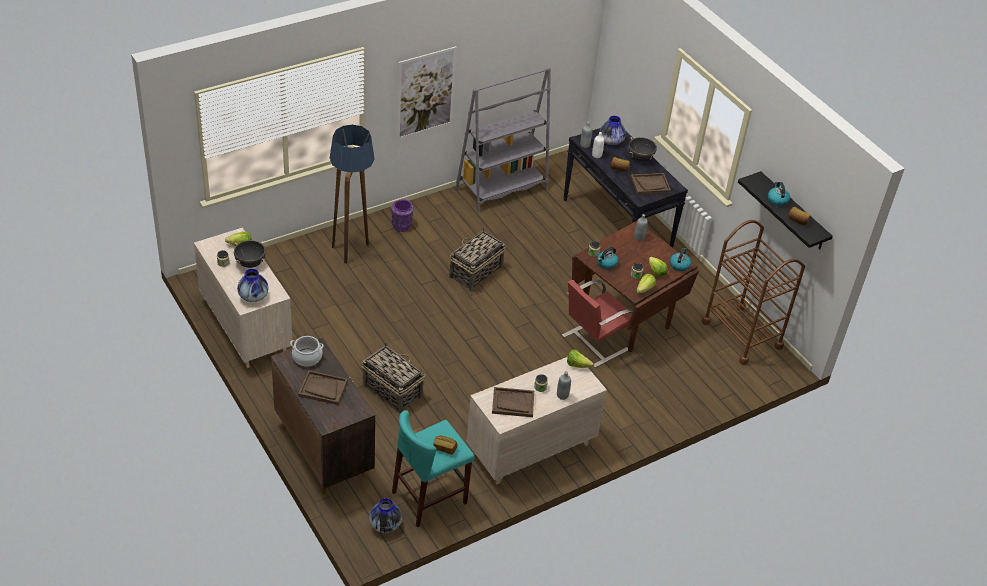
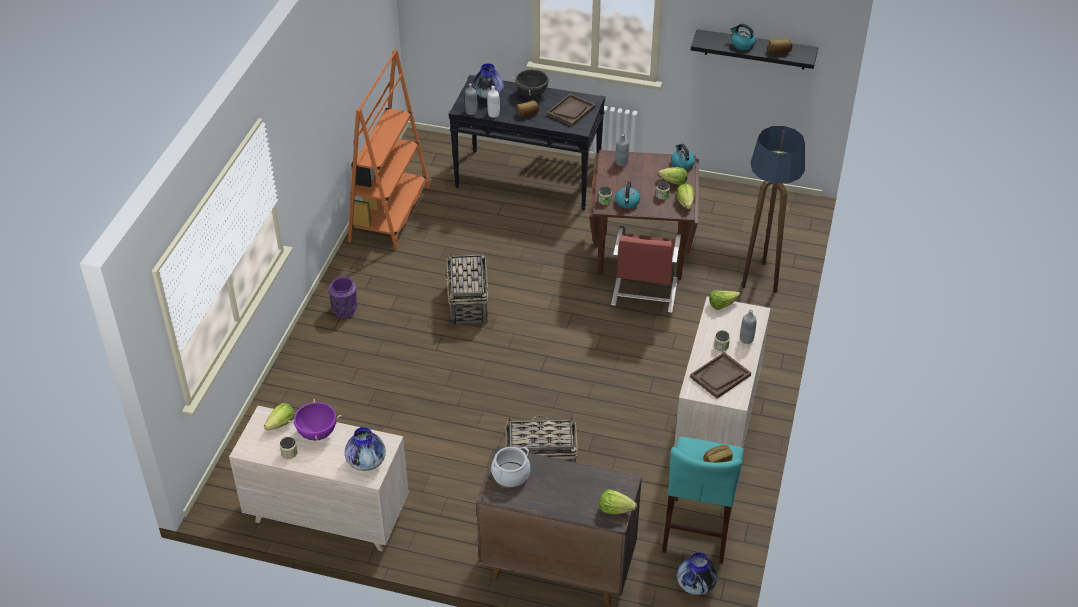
camera: 40 degrees left, 0 degrees up
black cooking pot [234,240,266,268] -> purple cooking pot [288,399,342,441]
brown tray [298,370,348,405] -> none
floor lamp [330,125,375,264] -> floor lamp moved to [742,126,805,293]
picture [397,46,457,140] -> none
grey bookcase [456,68,551,212] -> orange bookcase [348,50,430,249]
brown cart [701,220,805,365] -> none
none -> lettuce [599,490,637,514]

